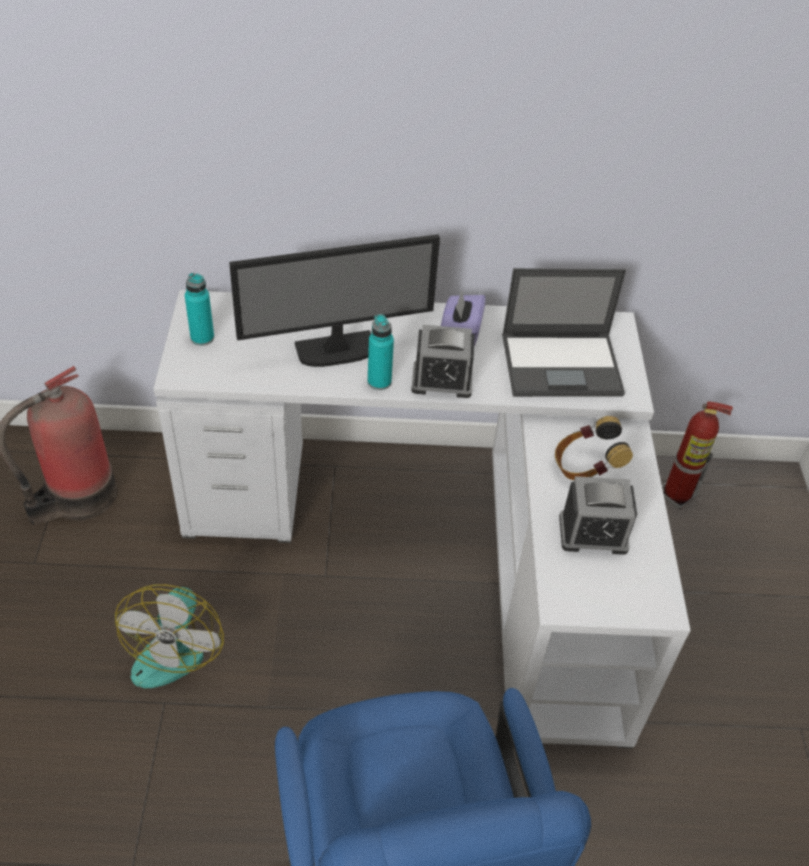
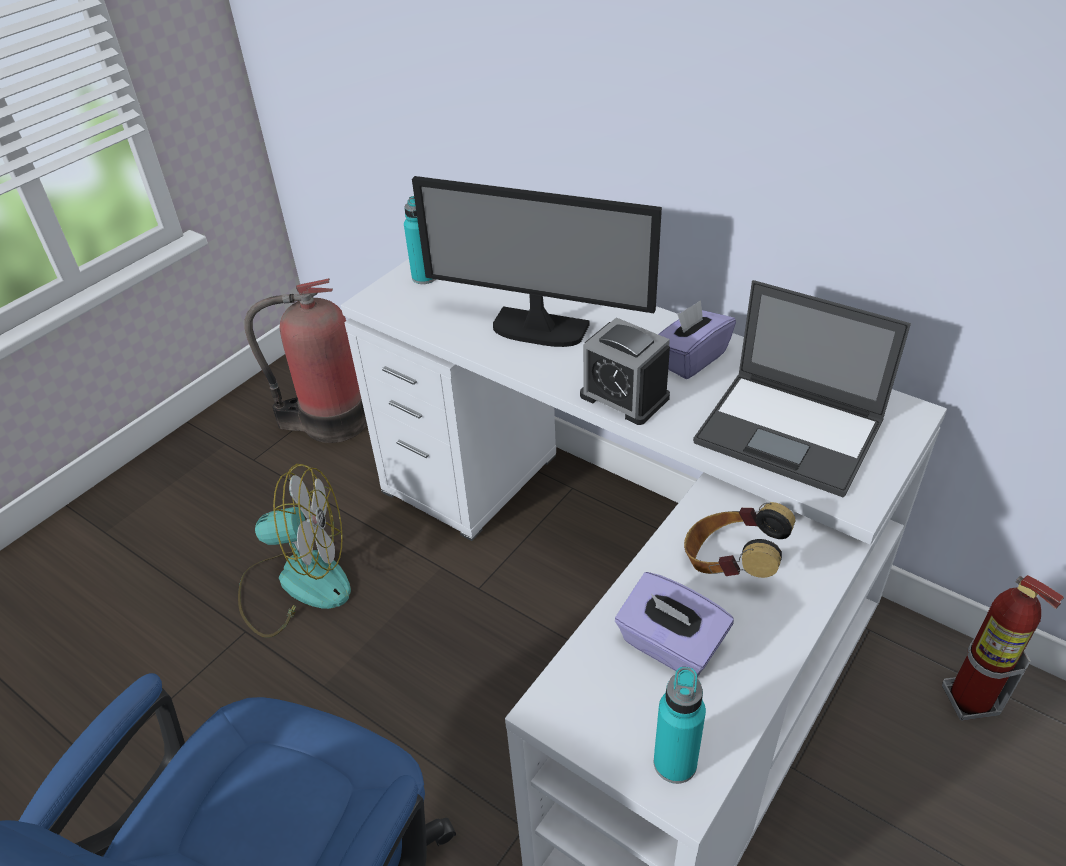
camera: 40 degrees right, 5 degrees down
fan [115,584,224,688] -> fan turned 135 degrees counterclockwise [238,464,351,638]
turquoise bottle [368,314,394,390] -> turquoise bottle moved to [654,667,706,784]
alarm clock [559,476,637,555] -> purple tissue box [615,572,734,677]

